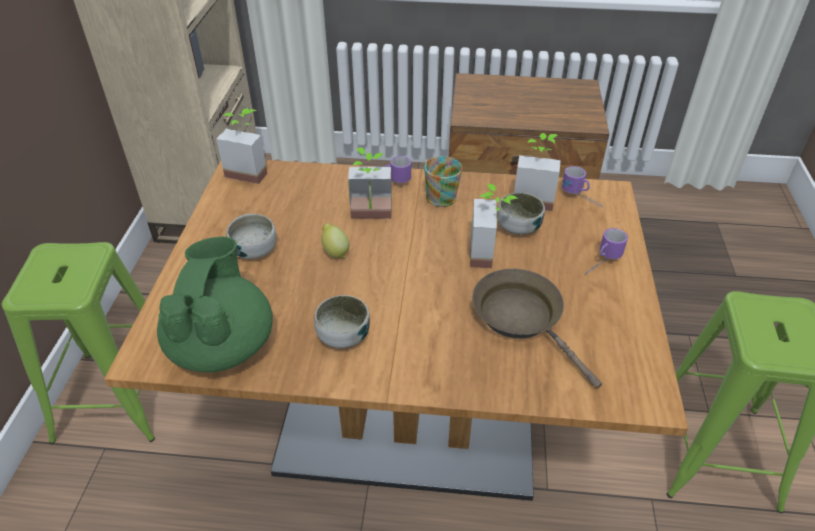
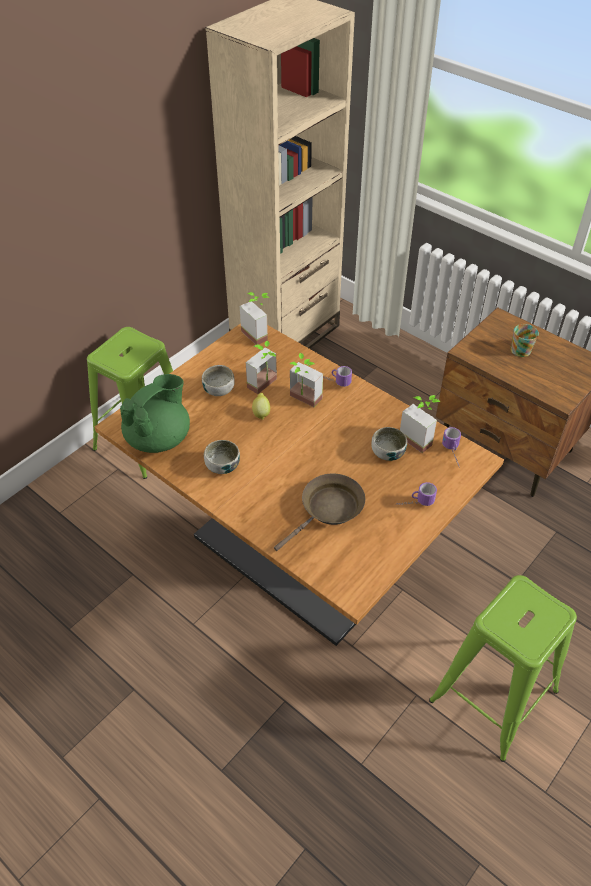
camera: 35 degrees right, 5 degrees up
mug [424,156,462,207] -> mug moved to [510,324,539,357]
potted plant [470,184,518,268] -> potted plant moved to [246,341,277,394]
brown frying pan [472,269,602,388] -> brown frying pan turned 45 degrees clockwise [274,473,365,551]

